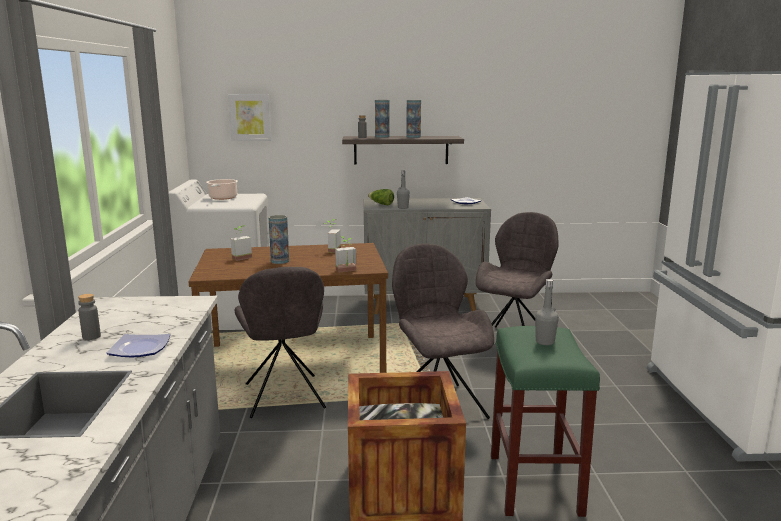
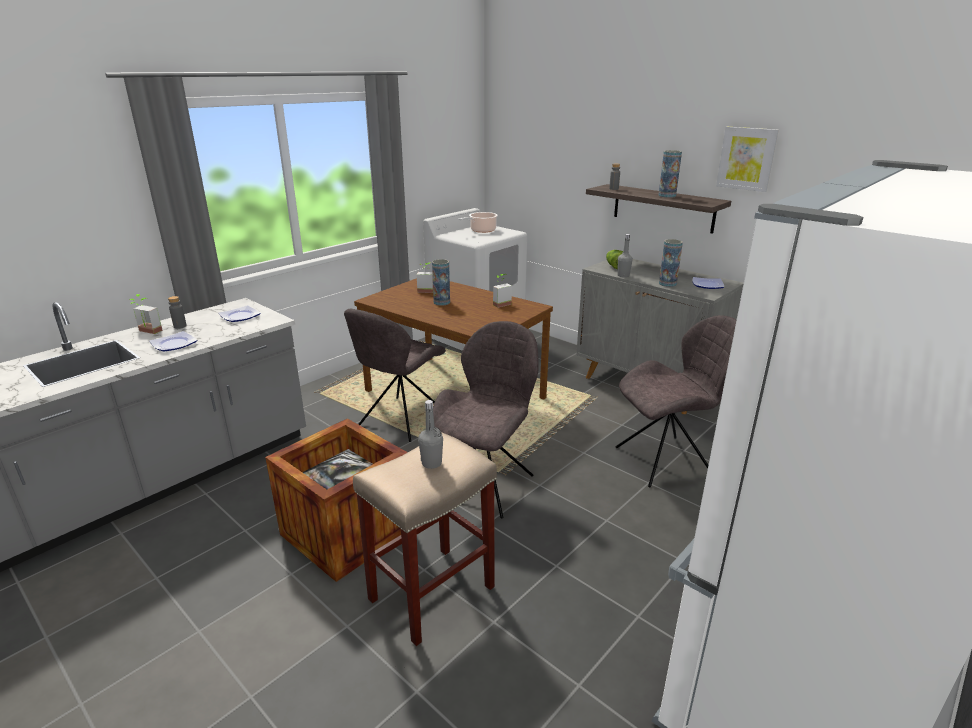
camera: 45 degrees right, 10 degrees up
picture [228,94,271,141] -> picture moved to [716,127,779,192]
potted plant [335,236,356,273] -> potted plant moved to [129,294,163,334]
vase [375,100,389,138] -> vase moved to [659,239,683,287]
green stool [491,326,600,517] -> beige stool [353,432,497,646]
none -> plate [219,305,261,322]

